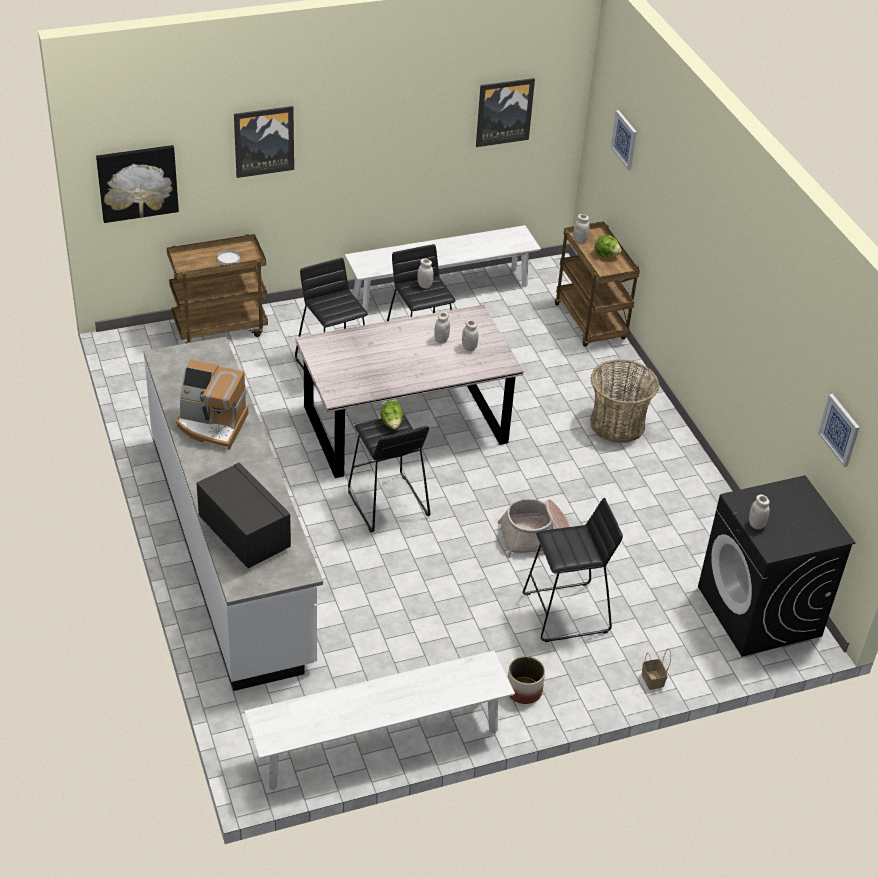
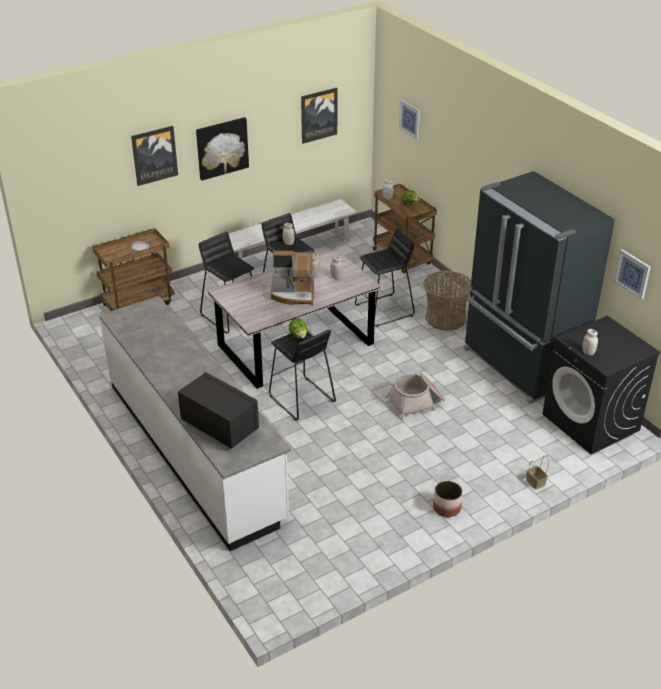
camera: 10 degrees left, 5 degrees down
picture [96,145,179,223] -> picture moved to [196,117,249,180]
coffee machine [176,360,249,450] -> coffee machine moved to [271,251,314,306]
white bench [244,651,515,790] -> none
black stool [523,498,623,642] -> black stool moved to [355,227,415,327]
none -> black fridge [463,171,615,404]

